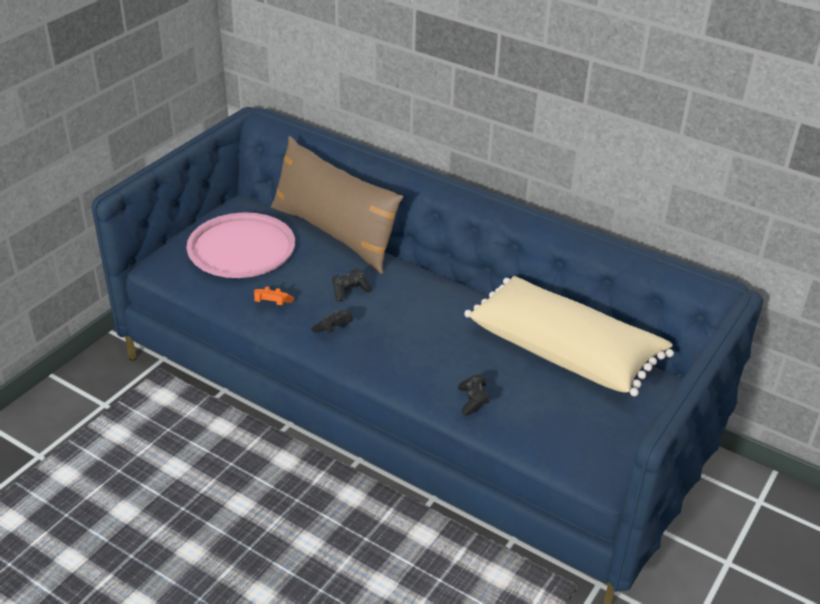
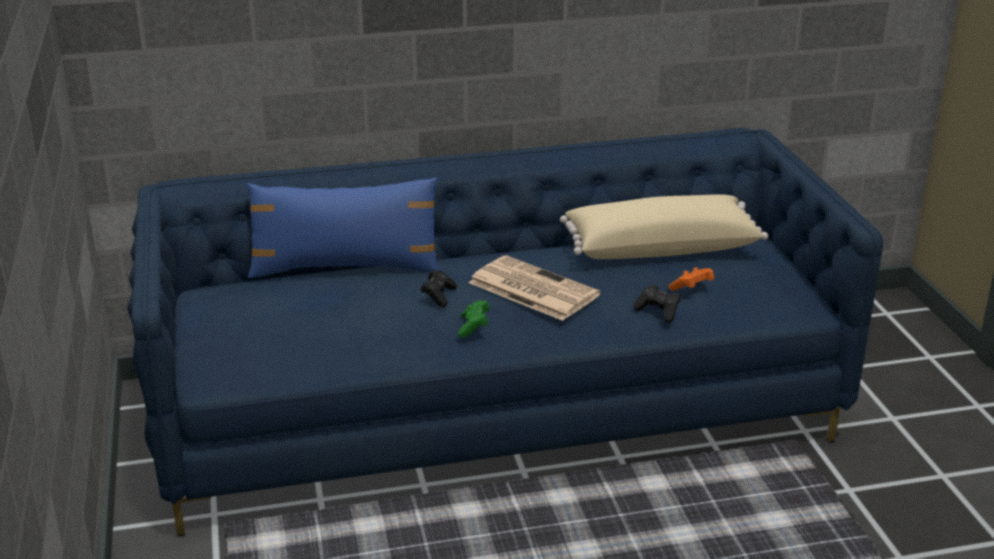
camera: 45 degrees left, 10 degrees down
pink tray [186,212,295,278] -> none
orange game controller [254,287,294,305] -> orange game controller moved to [669,267,714,291]
brown pillow [271,136,404,274] -> blue pillow [246,177,440,278]
black game controller [311,310,353,333] -> green game controller [458,300,490,338]
none -> newspaper [469,255,600,321]

